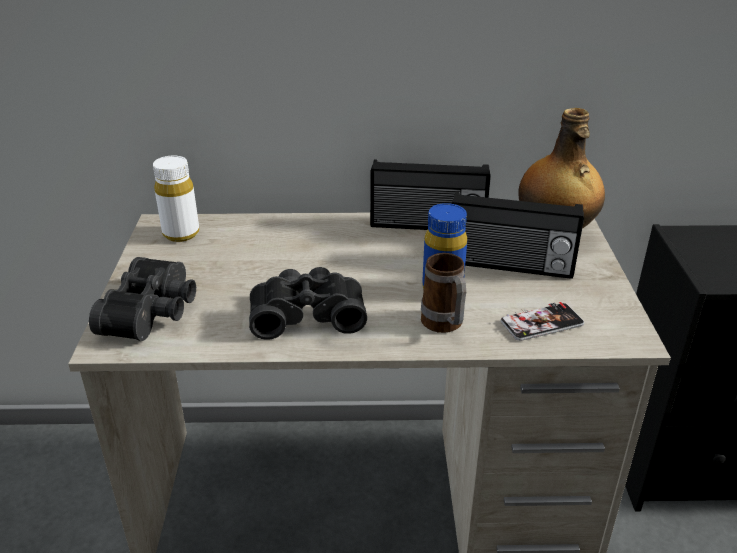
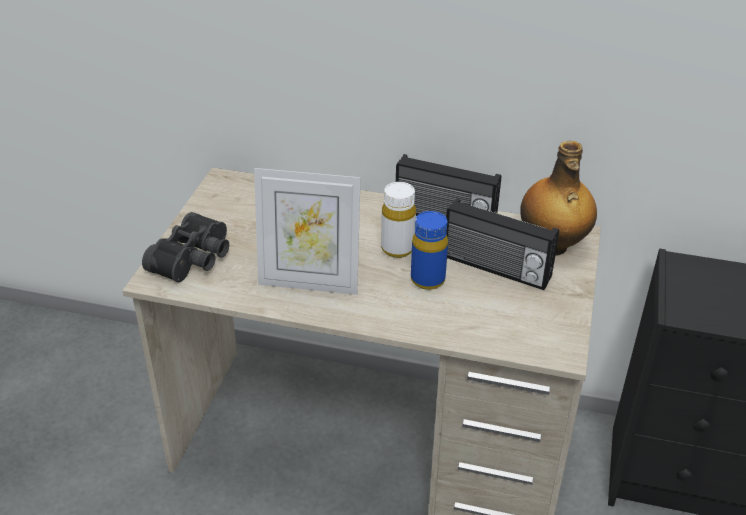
camera: 15 degrees right, 5 degrees up
white bottle [153,156,199,242] -> white bottle moved to [381,182,416,258]
black binoculars [249,267,367,340] -> picture frame [254,168,361,295]
mug [421,253,466,333] -> none
phone [500,302,584,341] -> none

